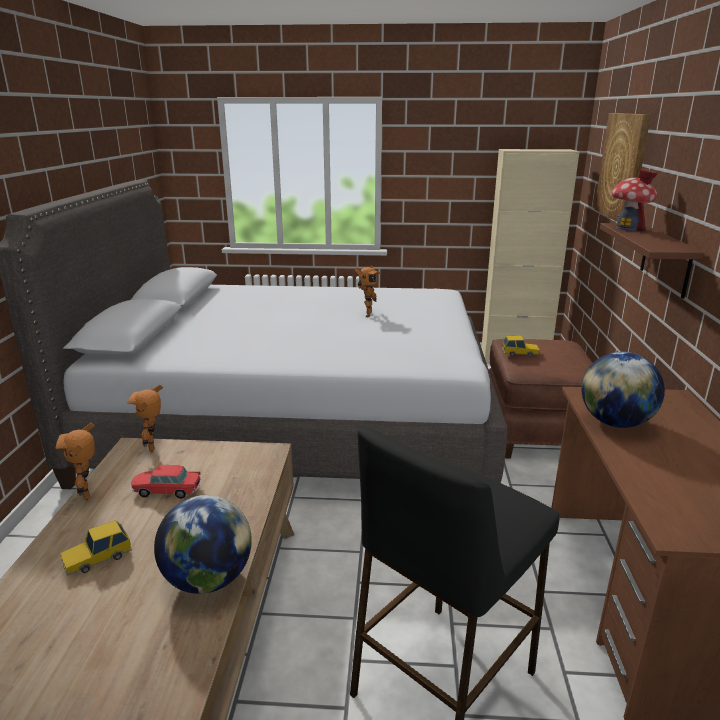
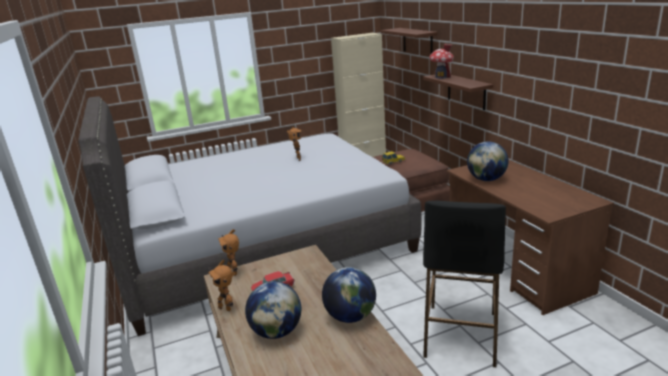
camera: 25 degrees left, 0 degrees up
toy car [60,520,132,576] -> globe [245,281,301,339]
picture [594,113,651,222] -> brown shelf [381,28,438,54]

